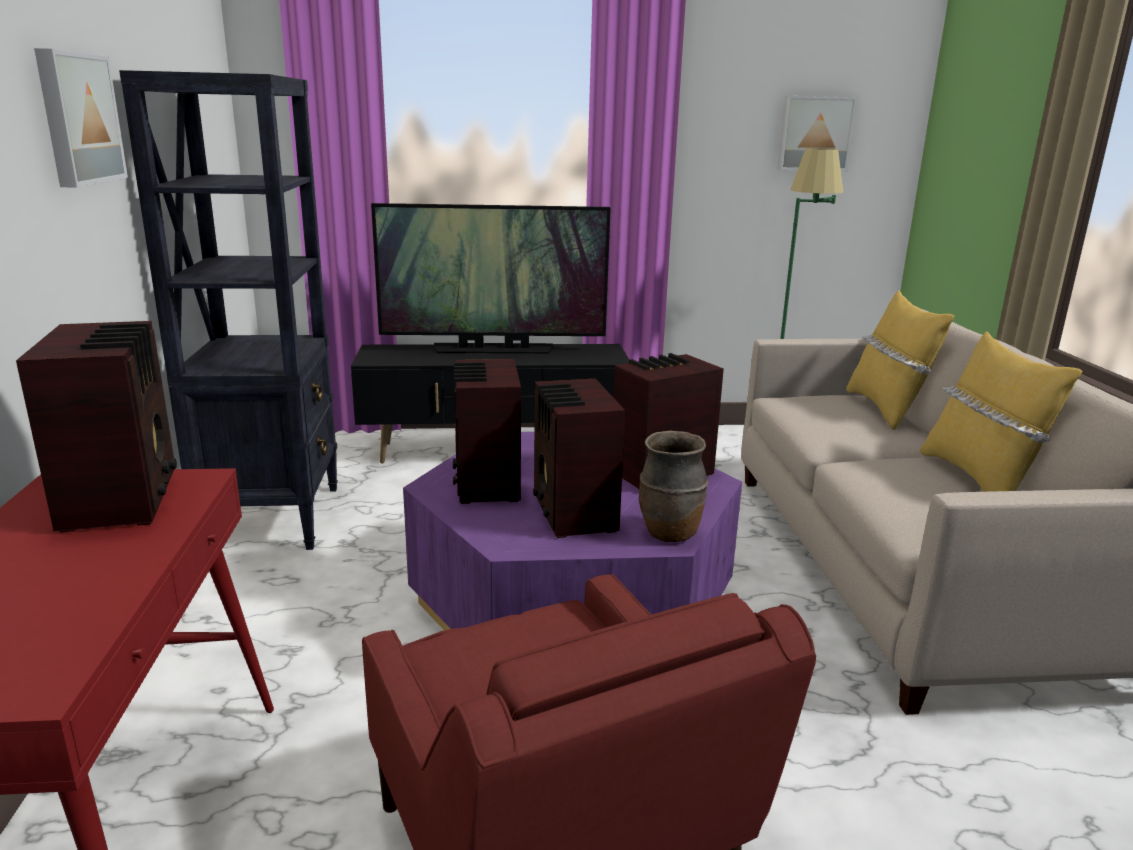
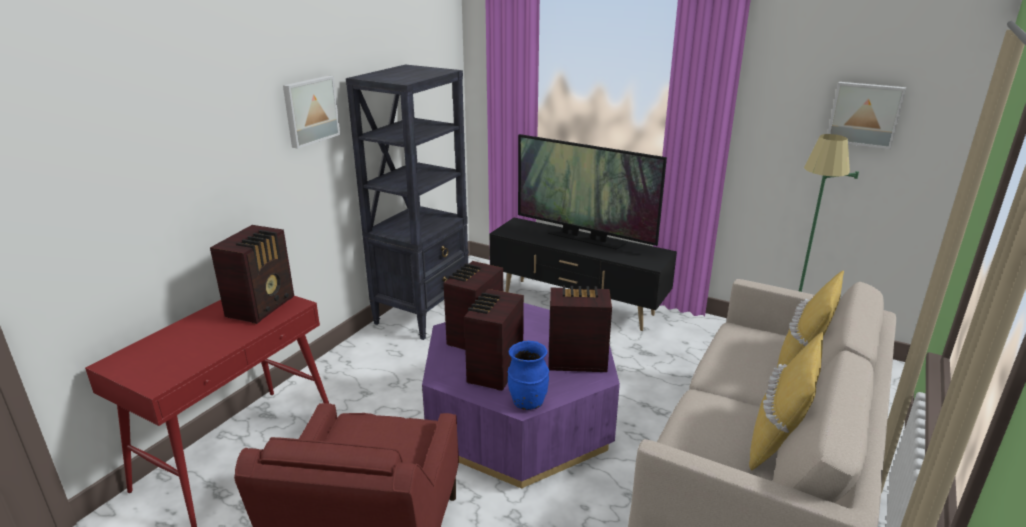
camera: 35 degrees right, 5 degrees up
brown vase [639,431,708,542] -> blue vase [508,340,549,410]

